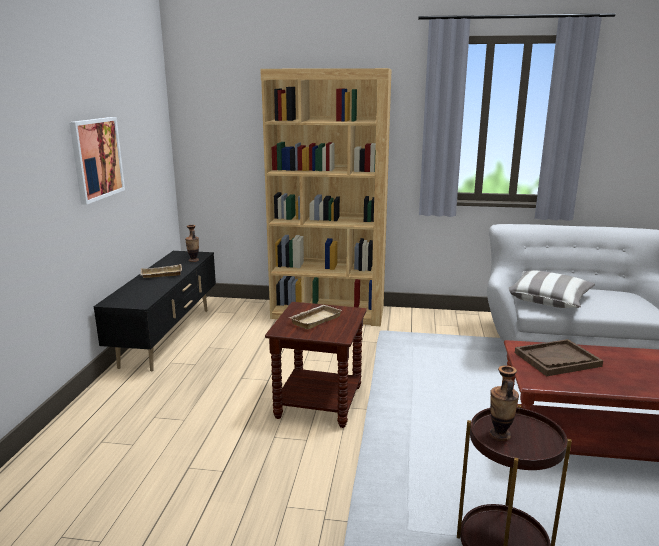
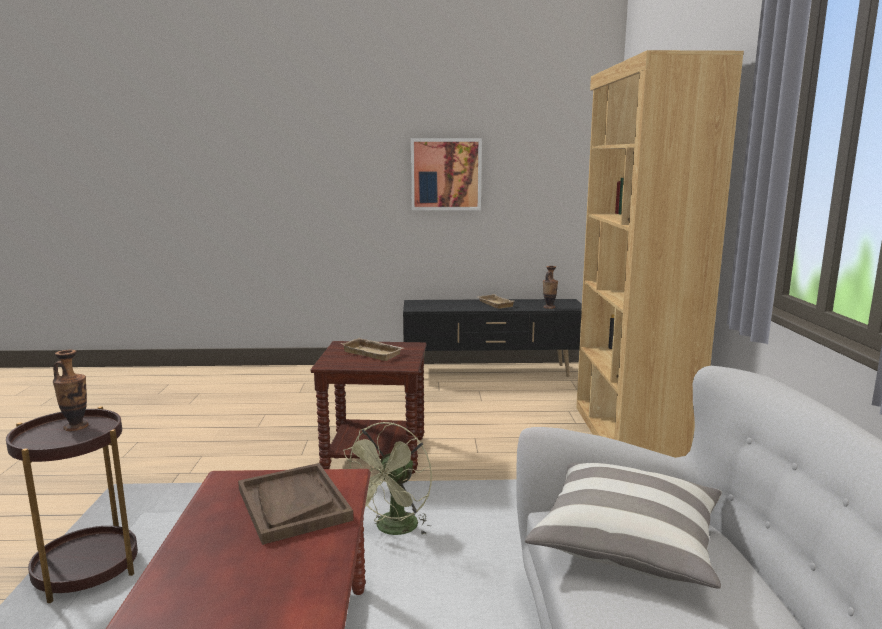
camera: 80 degrees right, 5 degrees down
none -> green fan [343,422,432,535]

